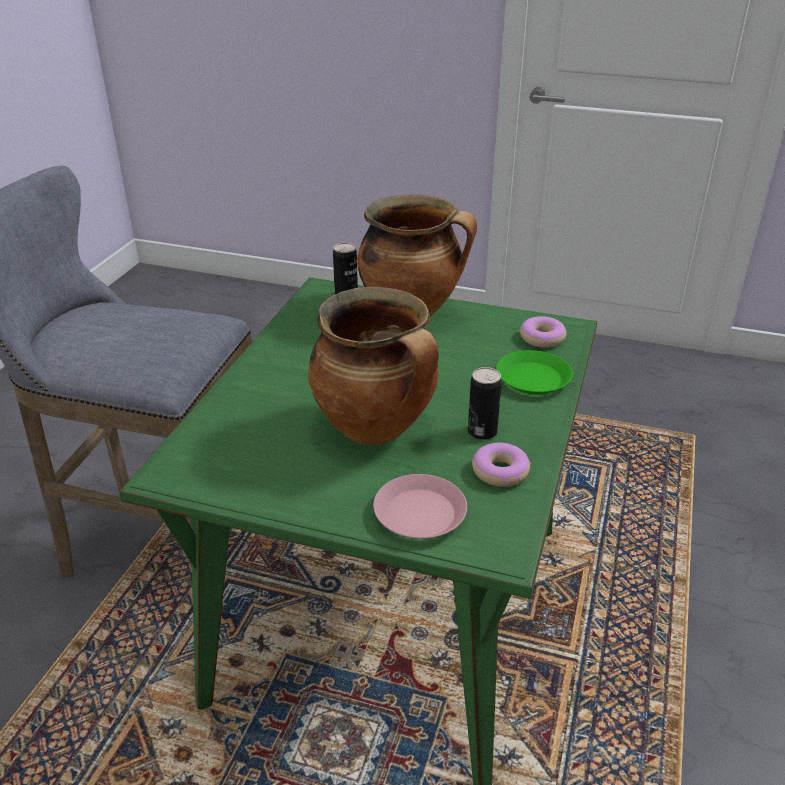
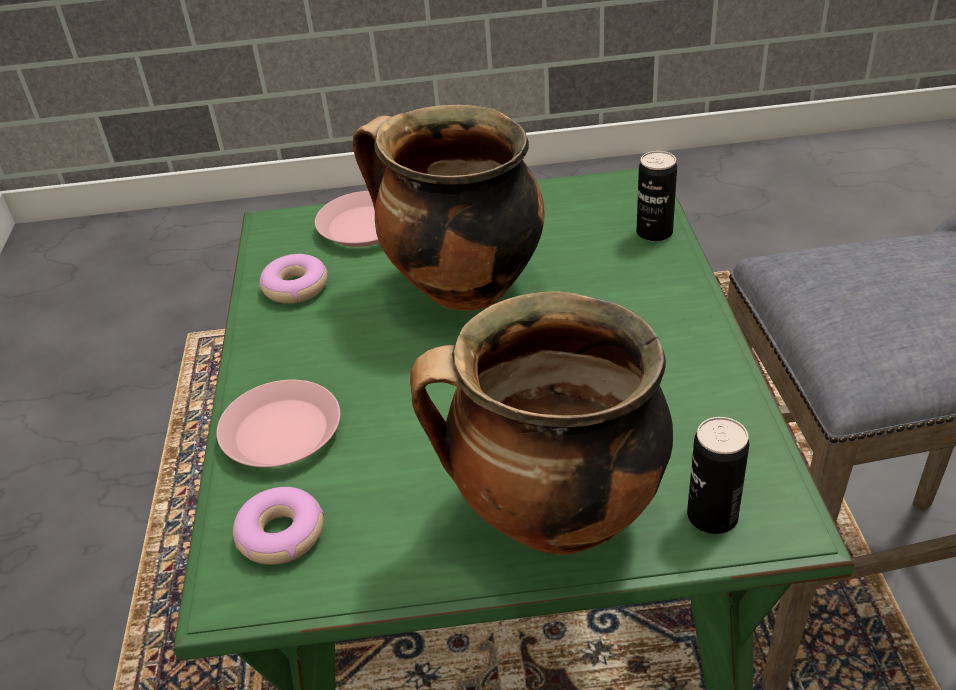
camera: 160 degrees right, 5 degrees up
can [468,367,502,440] -> can moved to [637,151,677,242]
green plate [496,350,573,395] -> pink plate [216,380,340,467]

